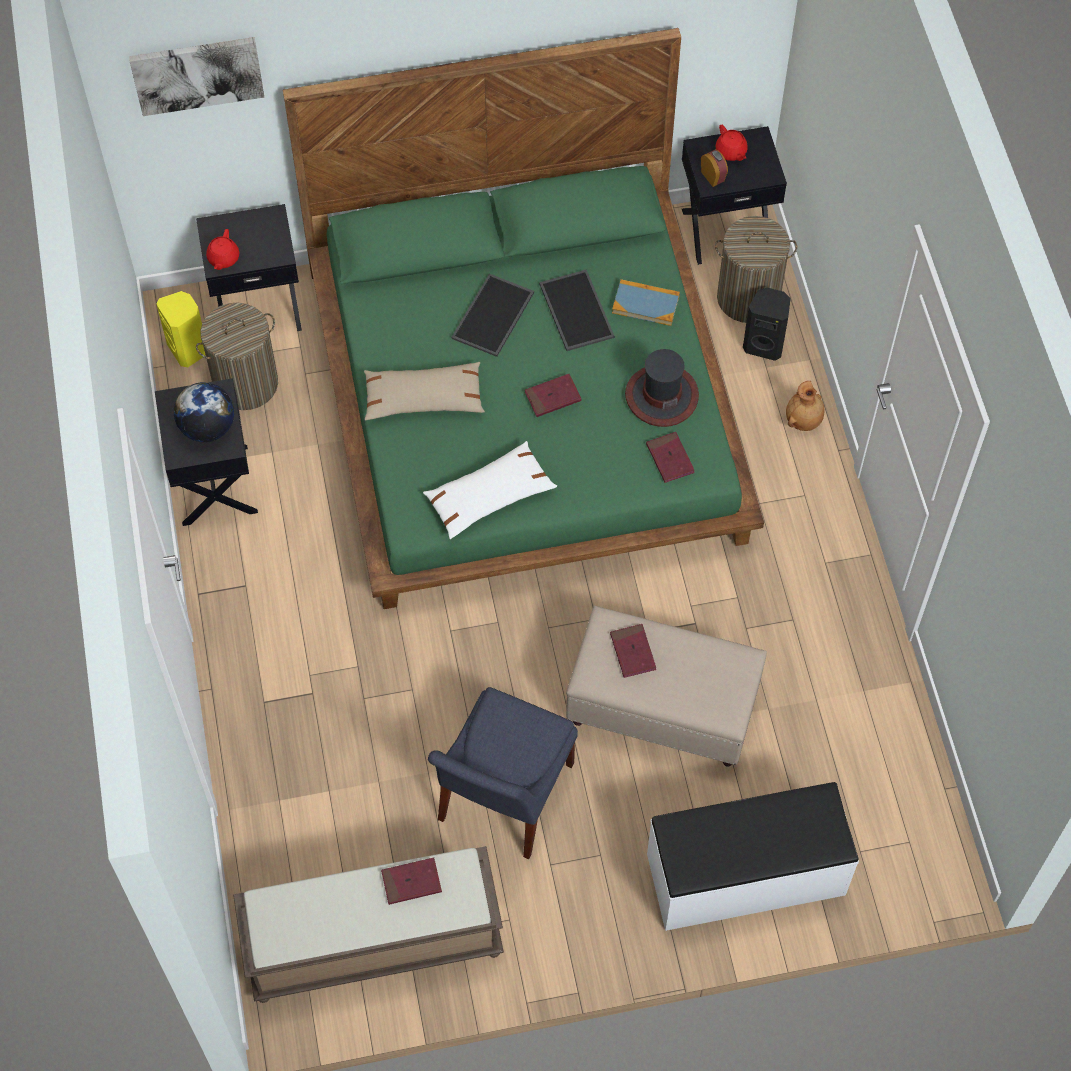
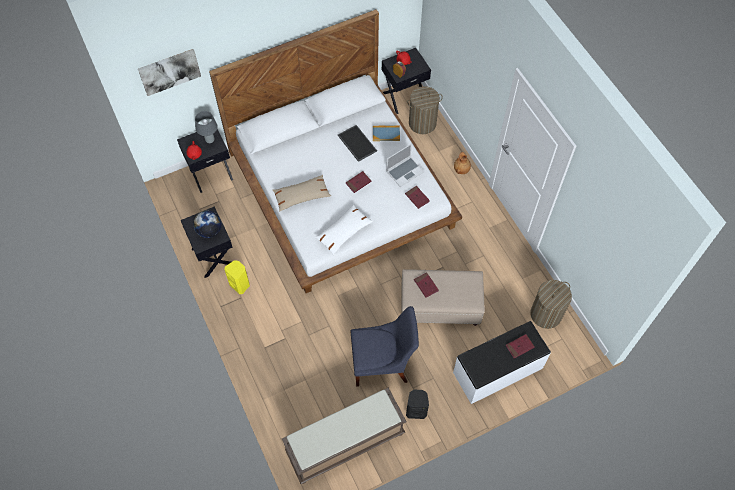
camera: 15 degrees left, 0 degrees up
yellow speaker [156,291,206,367] -> yellow speaker moved to [224,260,250,294]
laundry basket [196,303,278,410] -> laundry basket moved to [530,280,572,329]
green bed [283,28,764,609] -> white bed [209,9,462,293]
red book [381,857,442,905] -> red book moved to [506,334,535,359]
blue chair [428,687,578,859] -> blue chair turned 105 degrees counterclockwise [351,306,419,387]
tray [451,274,534,357] -> none
hat [625,349,699,427] -> laptop [386,144,424,187]
black speaker [743,287,791,361] -> black speaker moved to [406,390,429,419]
none -> grey table lamp [195,111,218,143]

